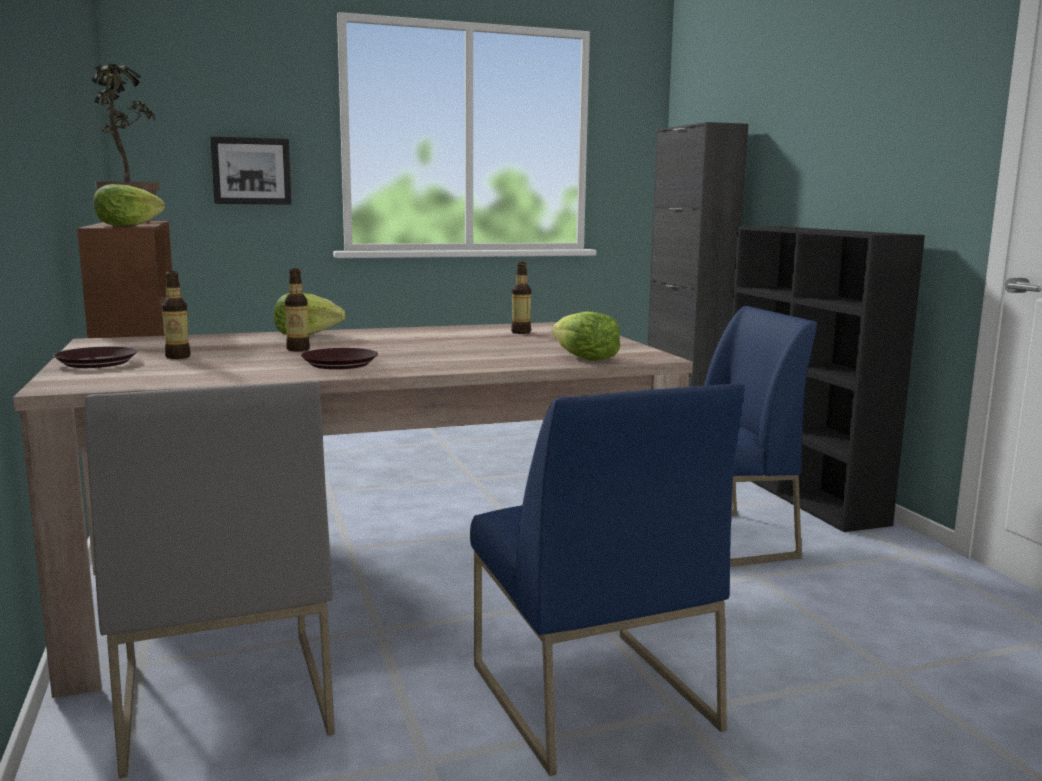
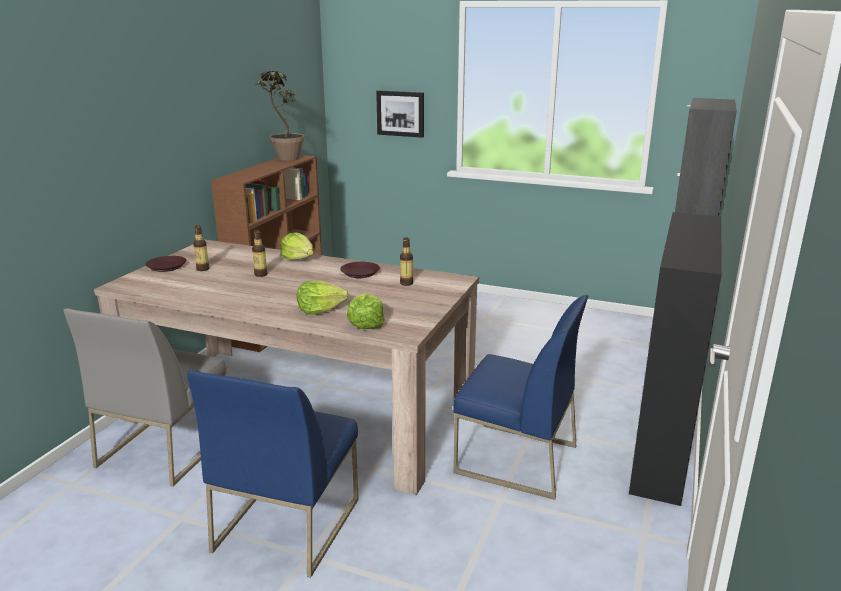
camera: 40 degrees right, 10 degrees up
lettuce [94,184,165,226] -> lettuce moved to [297,281,349,315]
brown plate [301,348,378,369] -> brown plate moved to [340,262,380,278]

